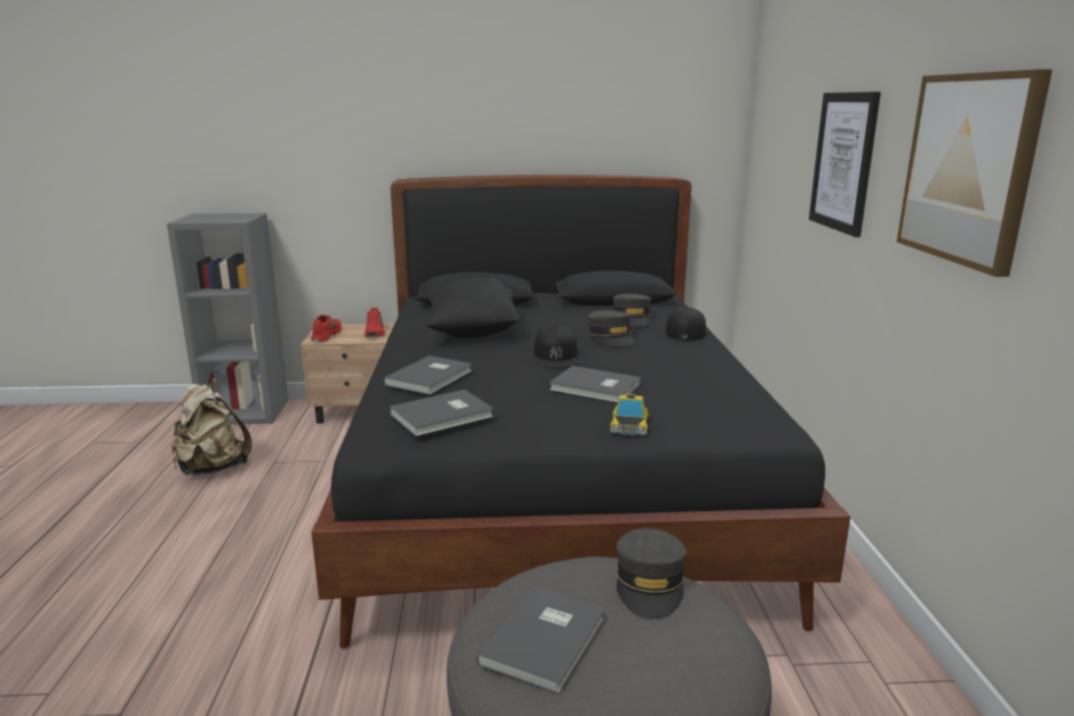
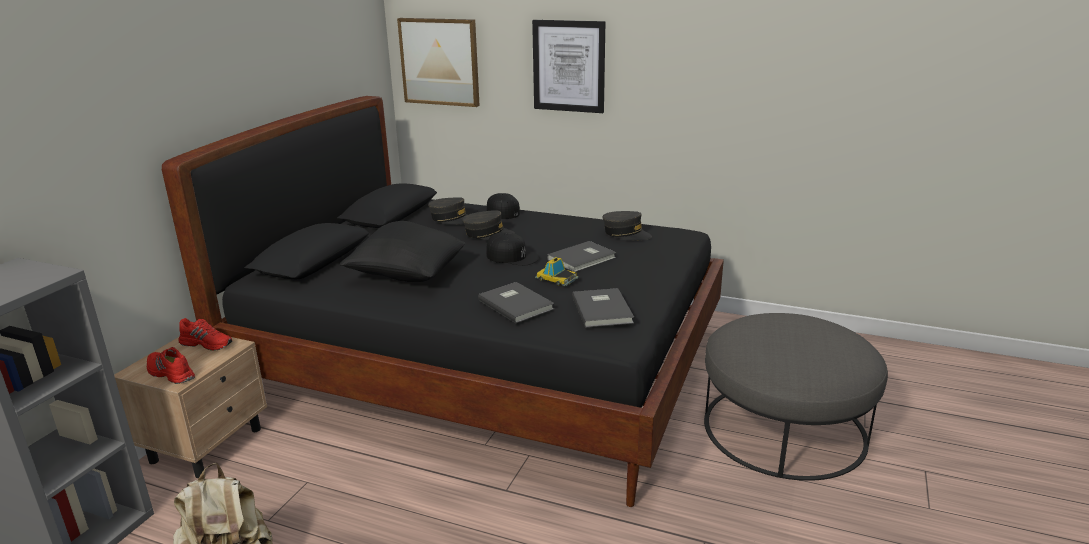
camera: 65 degrees left, 5 degrees up
grey book [476,587,605,694] -> none
toy car [610,394,649,435] -> toy car moved to [535,257,579,286]
grey cap [616,528,686,619] -> grey cap moved to [603,211,652,241]
picture [897,69,1052,277] -> picture moved to [397,18,480,107]

